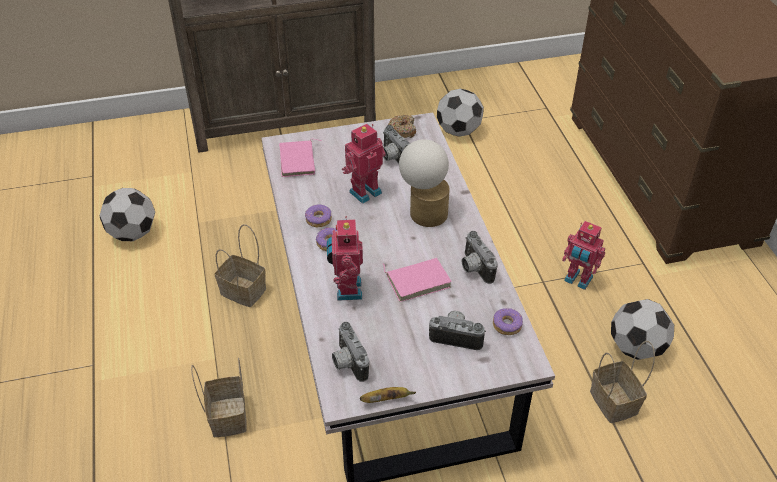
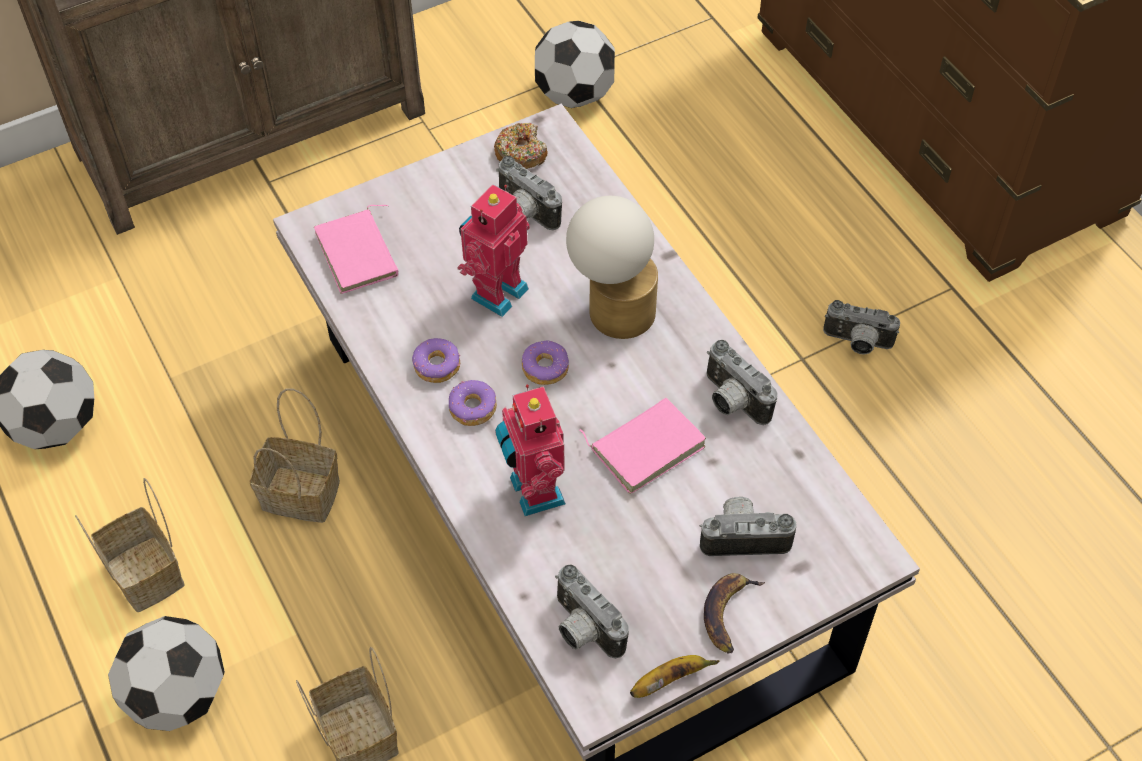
camera: 15 degrees left, 10 degrees up
donut [493,308,523,335] -> donut moved to [522,341,569,385]
toy robot [562,221,605,290] -> camera [823,300,900,355]
basket [590,341,655,423] -> basket moved to [75,478,185,612]
football [611,299,674,360] -> football moved to [108,616,225,731]
none -> banana [704,573,765,654]

